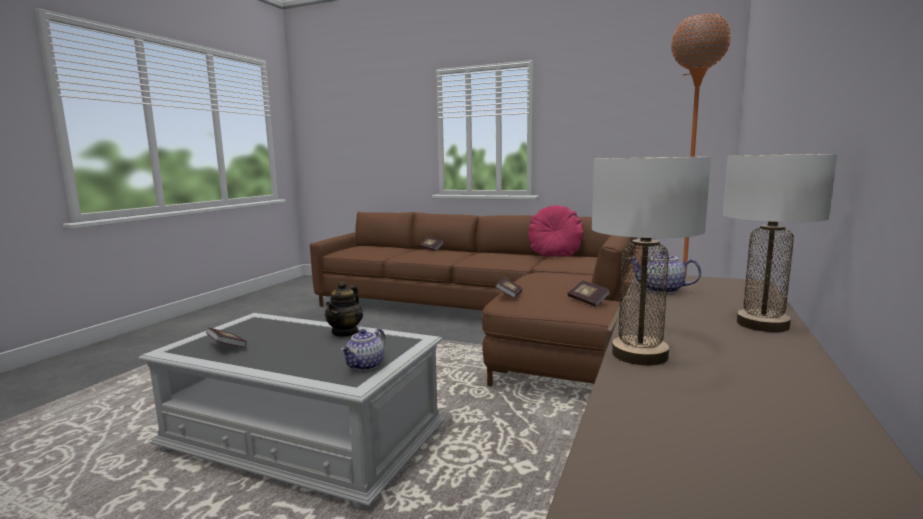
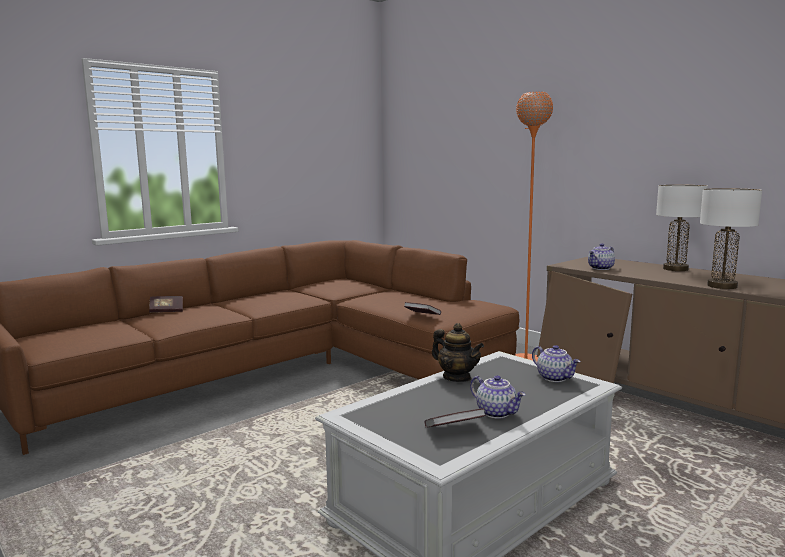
camera: 65 degrees left, 0 degrees up
pink pillow [528,205,584,257] -> none
book [567,280,610,307] -> none
none -> teapot [470,375,526,418]

